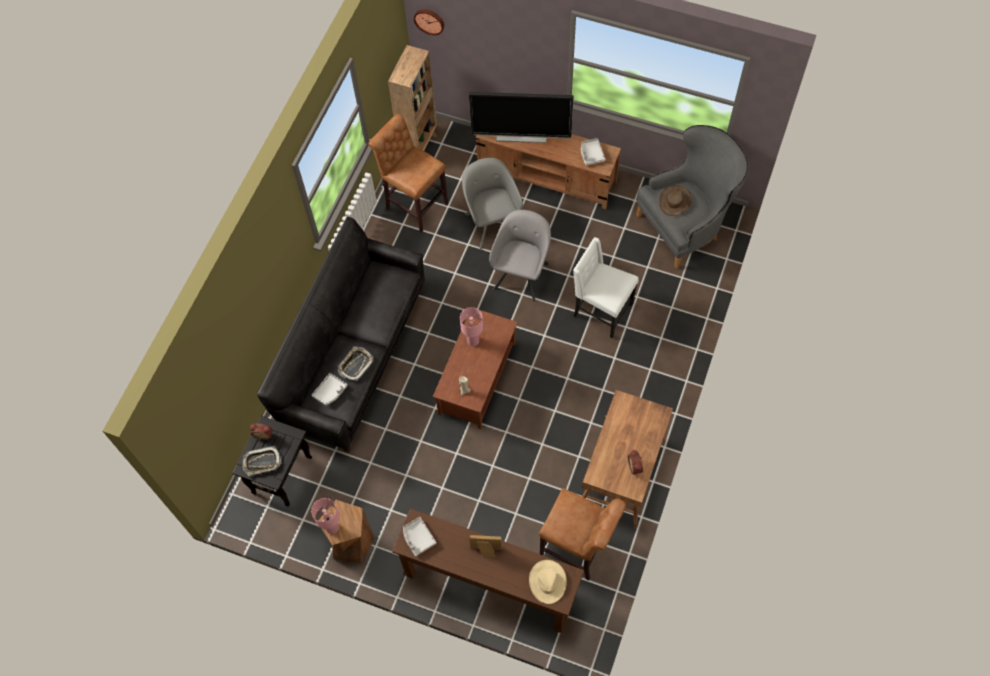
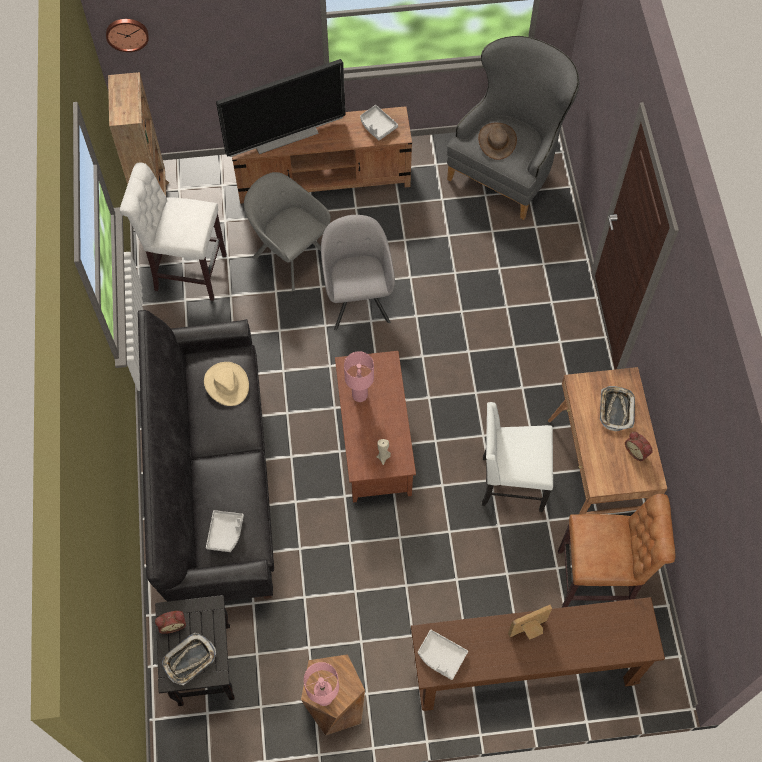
camera: 30 degrees left, 0 degrees up
tray [338,347,374,381] -> tray moved to [600,386,635,431]
brown stool [368,114,448,233] -> white stool [120,162,227,301]
beige hat [529,560,567,604] -> beige hat moved to [204,362,249,406]
white chair [573,237,639,338] -> white chair moved to [482,402,553,512]

